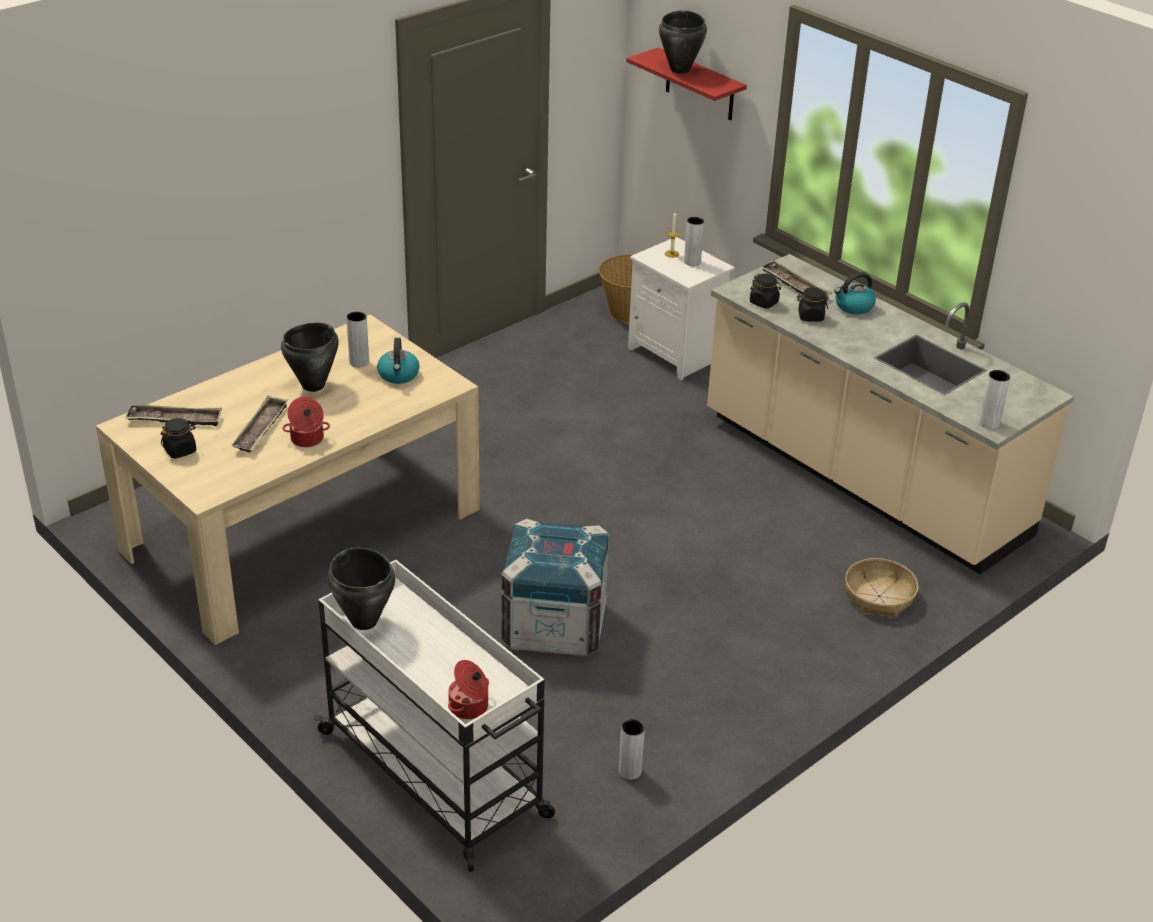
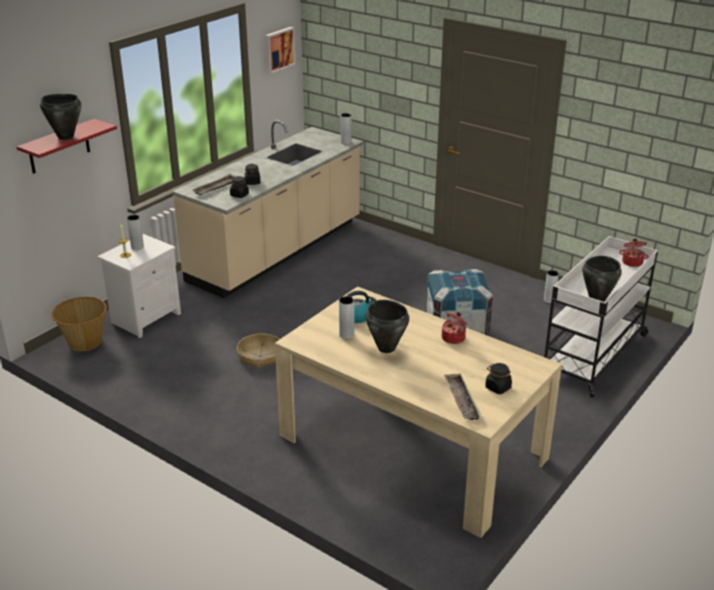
camera: 100 degrees left, 5 degrees down
tray [231,395,288,453] -> none
kettle [834,272,876,314] -> none
basket [845,558,919,617] -> basket moved to [237,333,280,369]
none -> picture [265,27,295,74]

